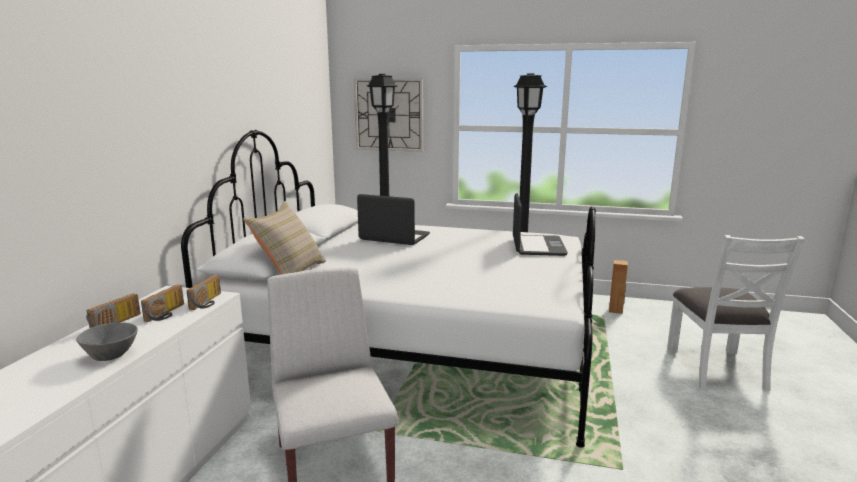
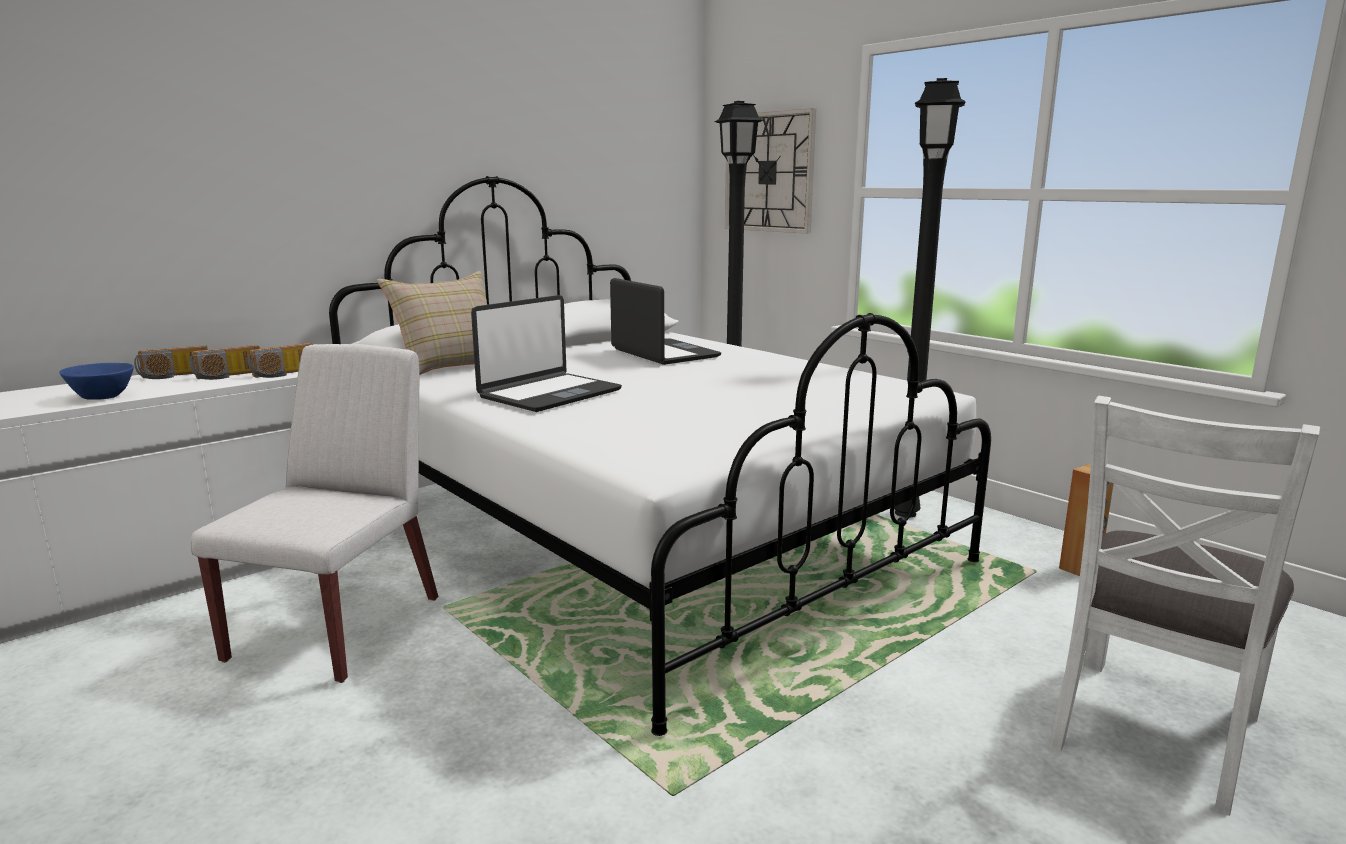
camera: 35 degrees right, 0 degrees up
grey bowl [76,322,138,361] -> blue bowl [59,363,134,400]
laptop [513,193,568,256] -> laptop moved to [471,295,622,412]

